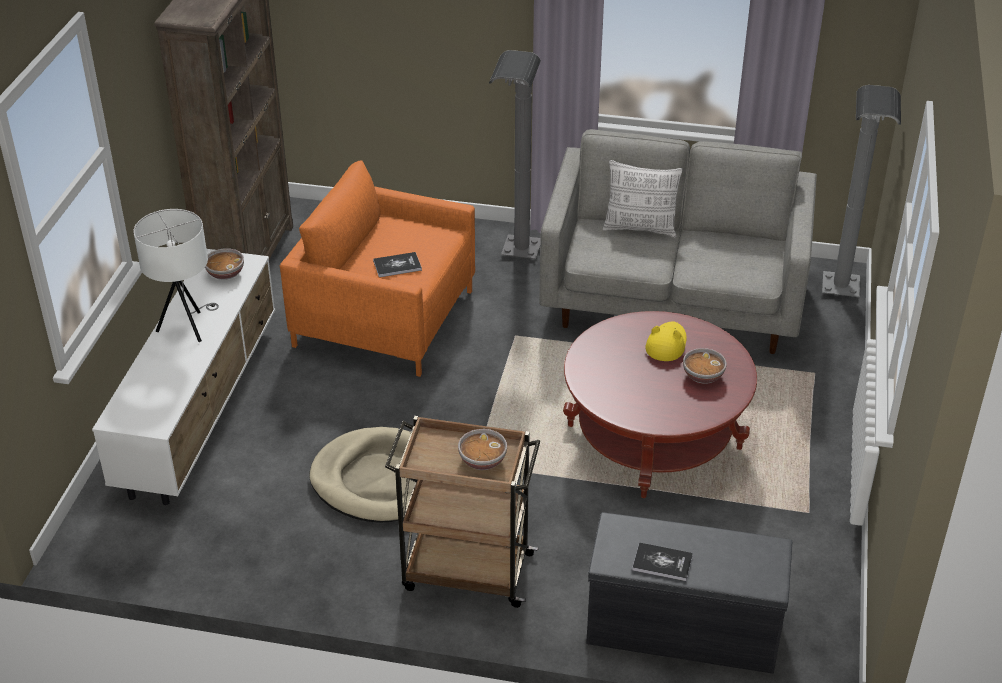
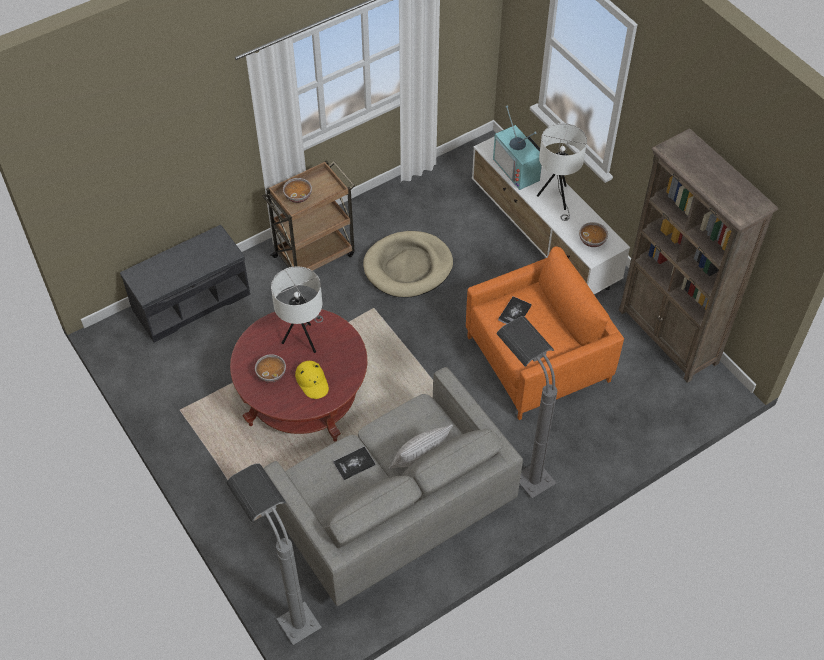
camera: 135 degrees right, 15 degrees up
book [632,543,693,581] -> book moved to [333,446,376,480]
none -> white table lamp [271,266,323,353]
none -> television [493,105,542,190]

